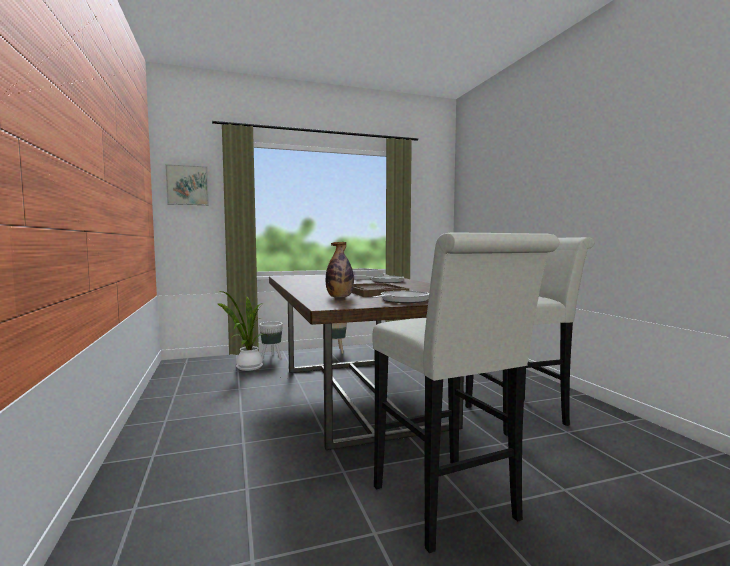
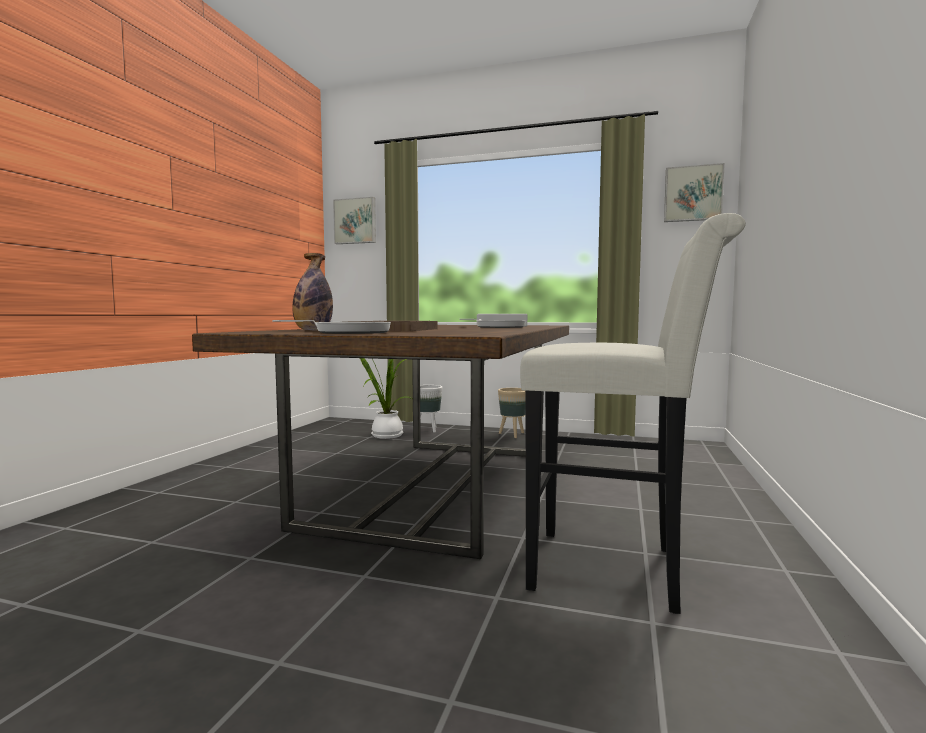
camera: 35 degrees right, 0 degrees up
white stool [372,232,560,553] -> none
none -> picture [664,163,725,222]

